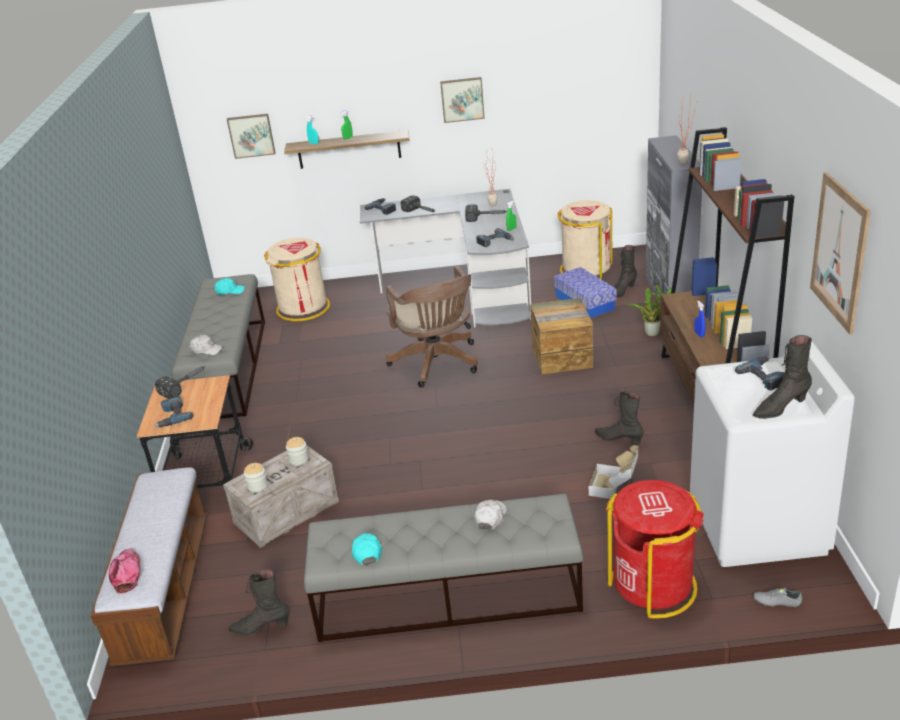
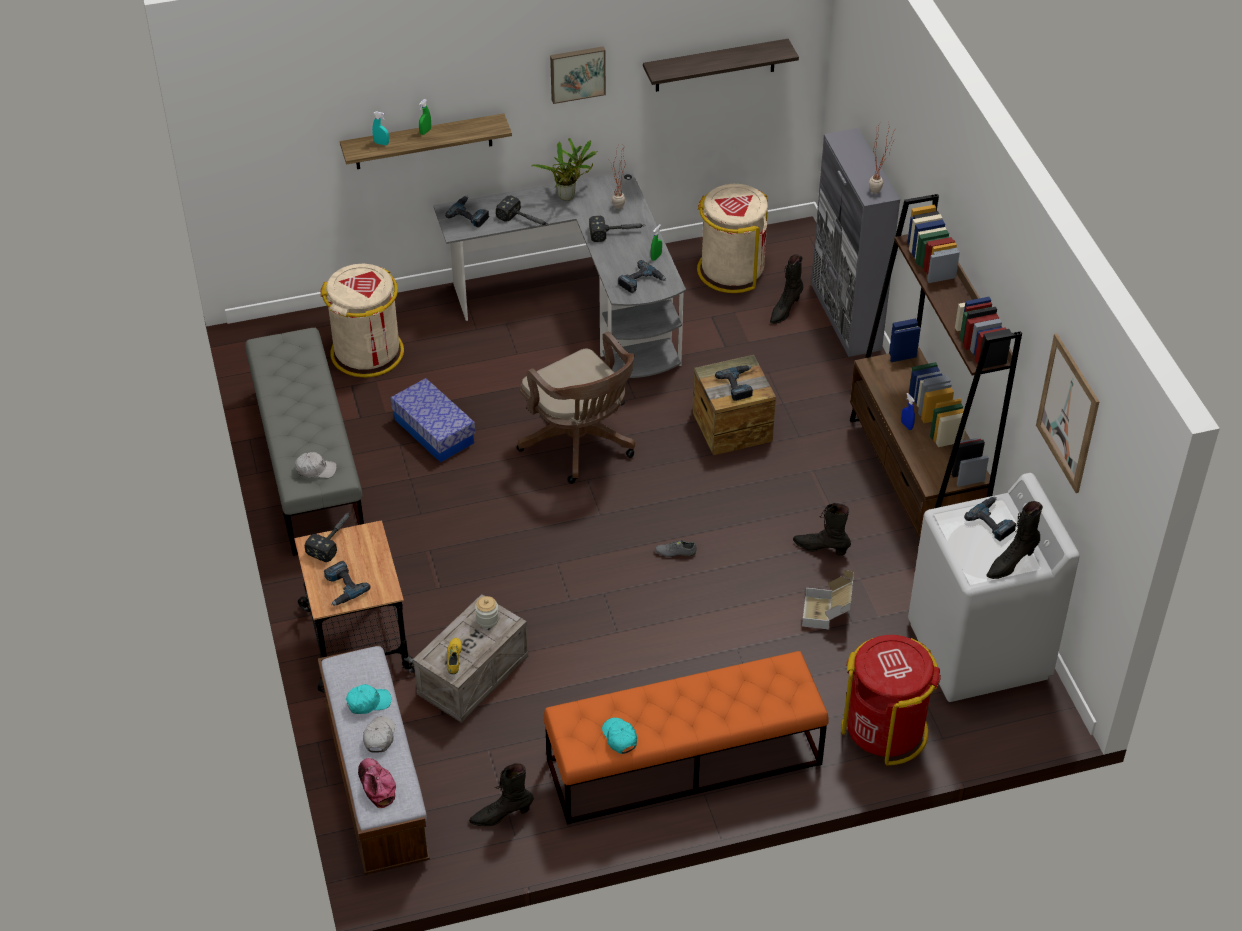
camera: 15 degrees left, 15 degrees up
turquoise cap [214,278,245,295] -> turquoise cap moved to [346,684,391,714]
picture [227,114,275,159] -> none
jar [244,463,268,493] -> yellow shoe [447,638,462,674]
grey bench [304,494,584,642] -> orange bench [544,651,829,825]
white cap [474,500,507,530] -> white cap moved to [363,716,395,753]
storage box [554,267,616,318] -> storage box moved to [391,378,475,463]
potted plant [624,285,672,337] -> potted plant moved to [531,138,597,201]
grey shoe [753,588,802,608] -> grey shoe moved to [655,540,697,557]
none -> shelf [643,39,799,92]
none -> power drill [715,365,753,401]

